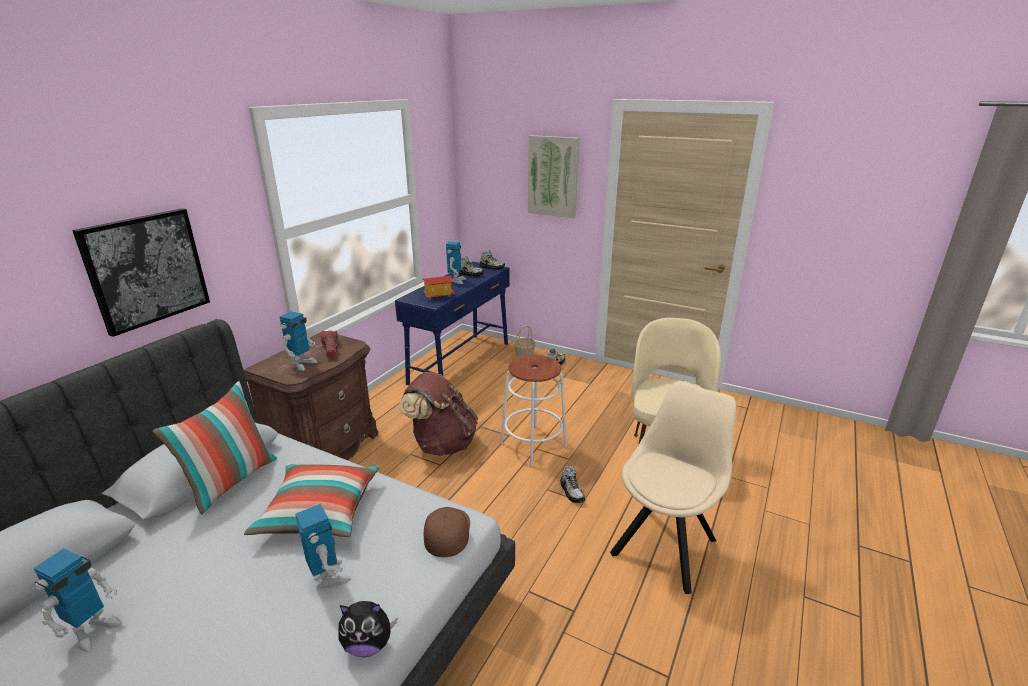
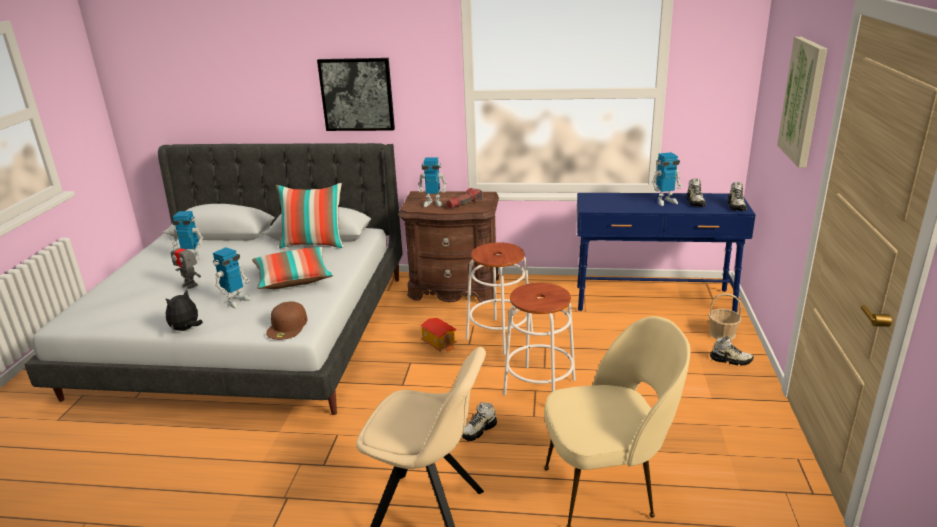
camera: 70 degrees right, 0 degrees up
plush toy [338,601,397,657] -> plush toy turned 60 degrees clockwise [165,289,203,331]
brown backpack [399,372,478,456] -> white stool [466,242,533,355]
toy house [423,276,455,300] -> toy house moved to [420,318,457,352]
brown cap [424,507,470,557] -> brown cap turned 120 degrees clockwise [266,301,307,340]
none -> toy robot [171,240,201,289]

